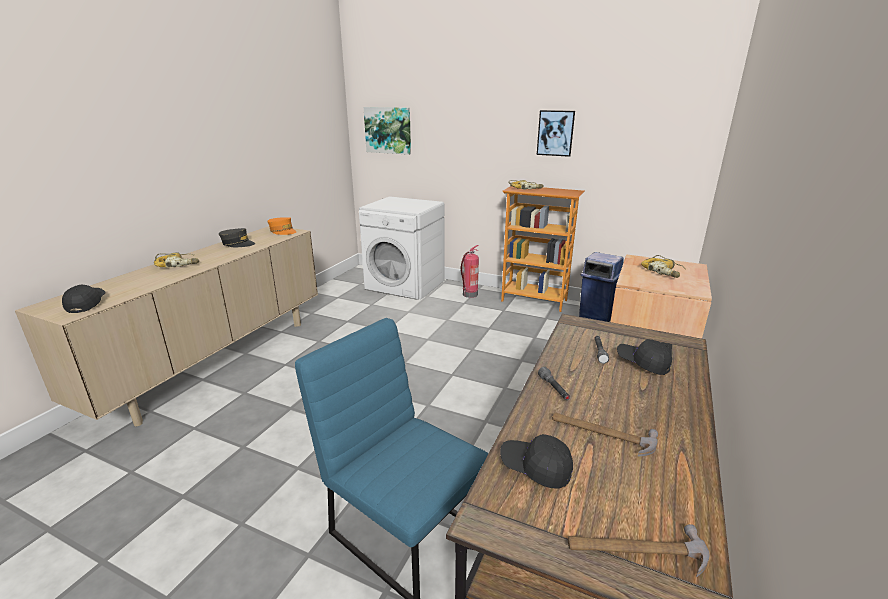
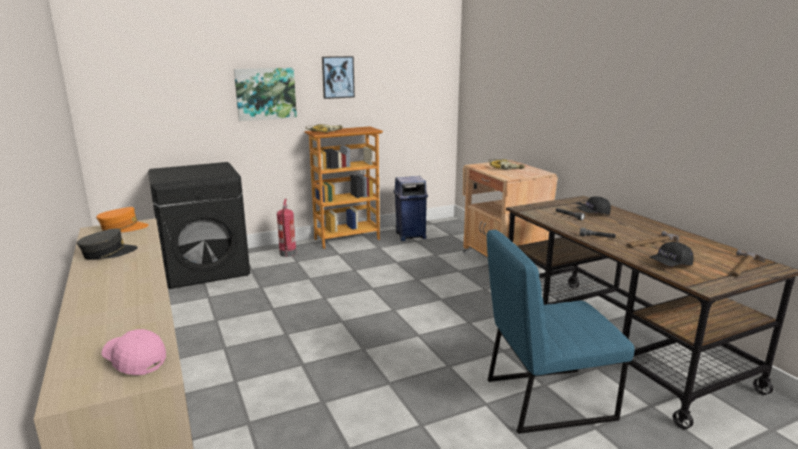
camera: 50 degrees left, 5 degrees down
black cap [62,284,106,313] -> pink cap [101,329,166,375]
power drill [154,252,199,268] -> none
white washing machine [359,196,445,300] -> black washing machine [148,162,250,289]
picture [364,107,411,155] -> picture moved to [234,68,297,121]

